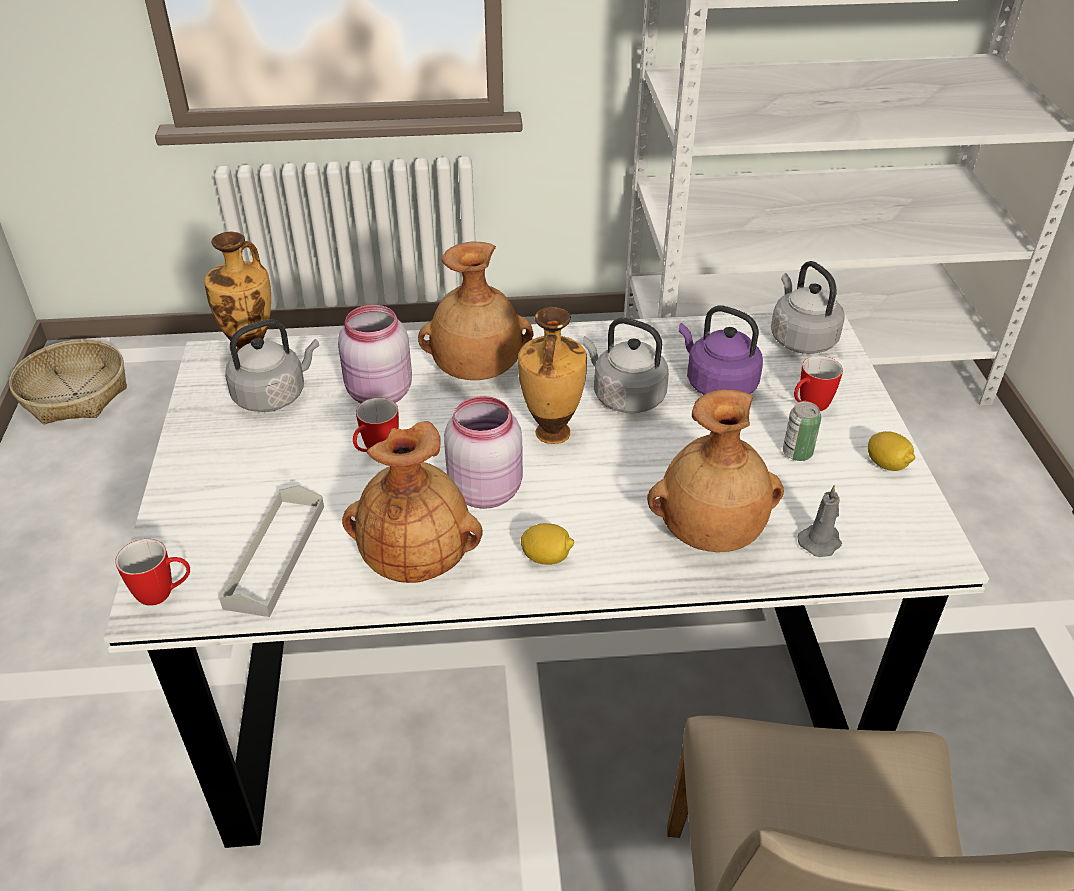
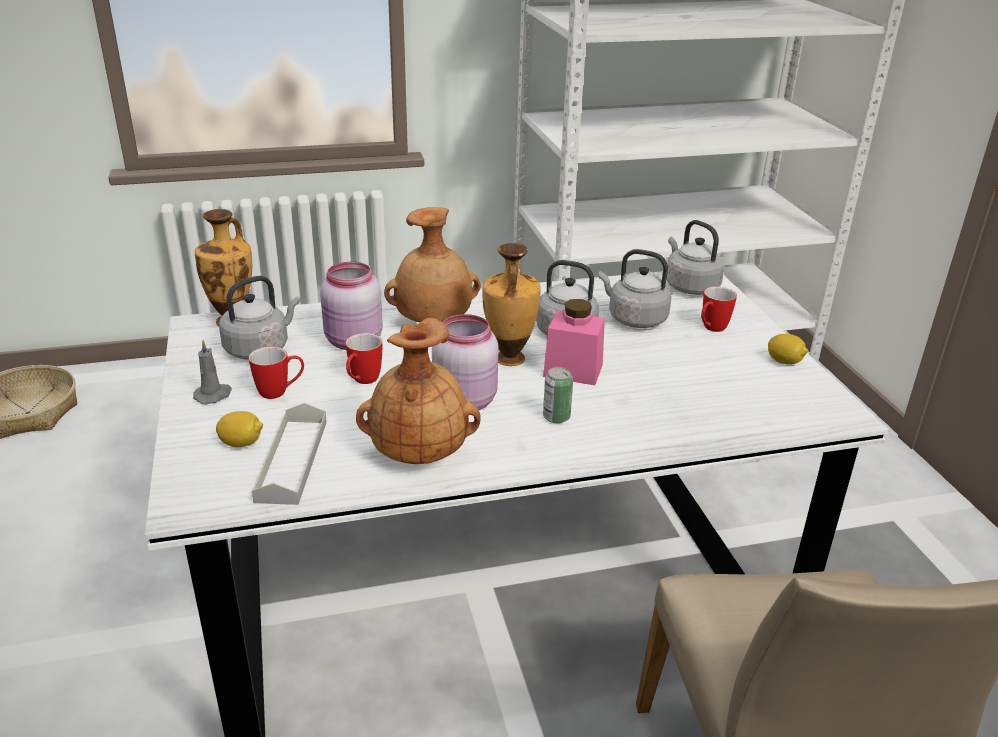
camera: 10 degrees left, 10 degrees down
mug [115,539,190,606] -> mug moved to [249,346,304,399]
lemon [521,523,574,565] -> lemon moved to [216,411,263,447]
brown vase [647,389,784,552] -> none
purple kettle [678,306,763,395] -> grey kettle [599,249,672,328]
can [783,401,821,461] -> can moved to [543,367,573,423]
grey candle [797,485,842,557] -> grey candle moved to [193,340,232,405]
none -> pink jar [543,299,605,385]

